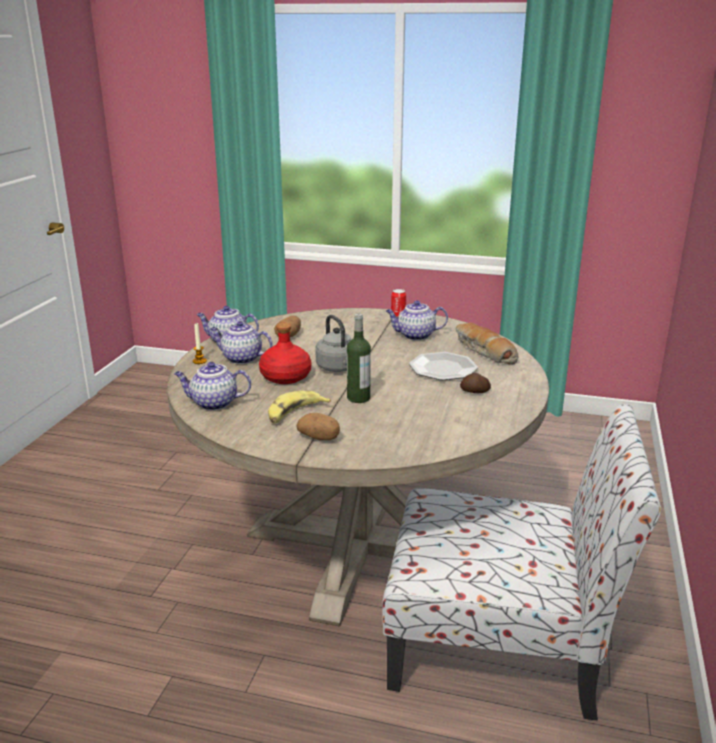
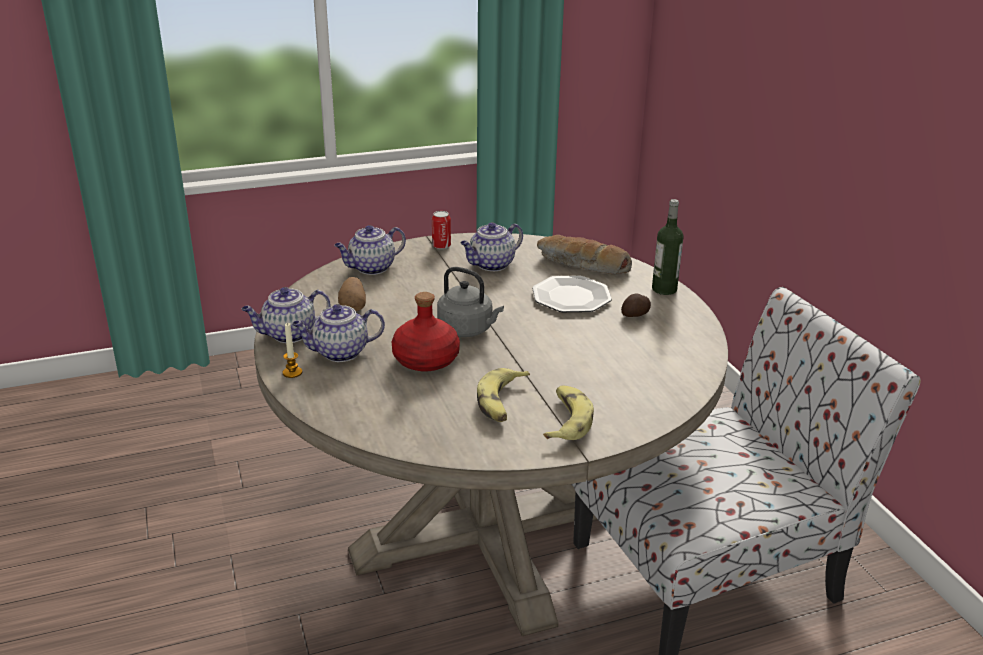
camera: 35 degrees left, 5 degrees up
teapot [174,362,251,410] -> teapot moved to [334,225,406,275]
potato [296,413,340,440] -> banana [543,385,594,440]
bottle [347,313,371,403] -> bottle moved to [652,199,684,295]

